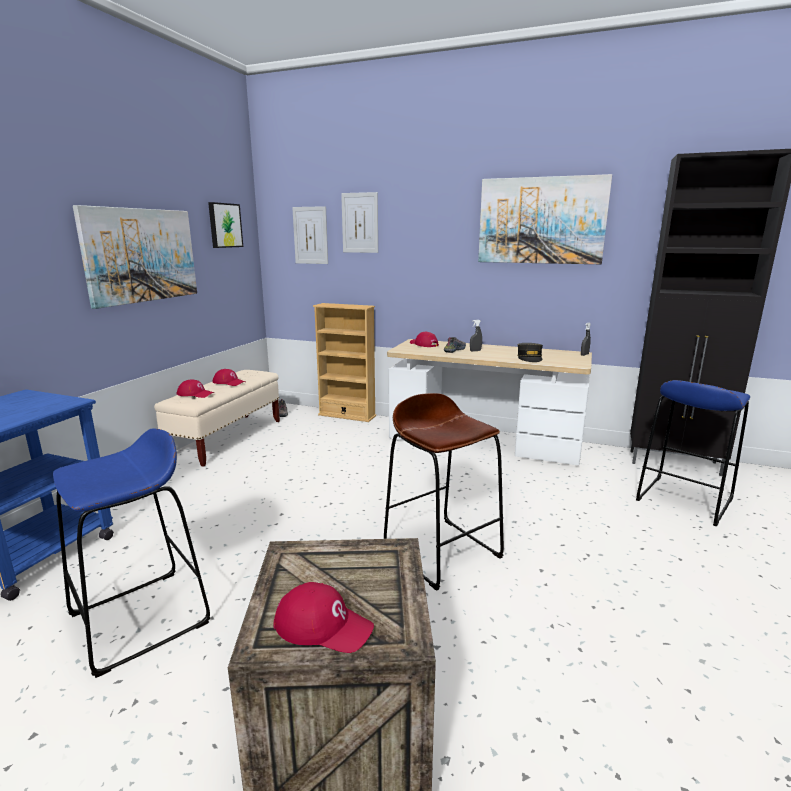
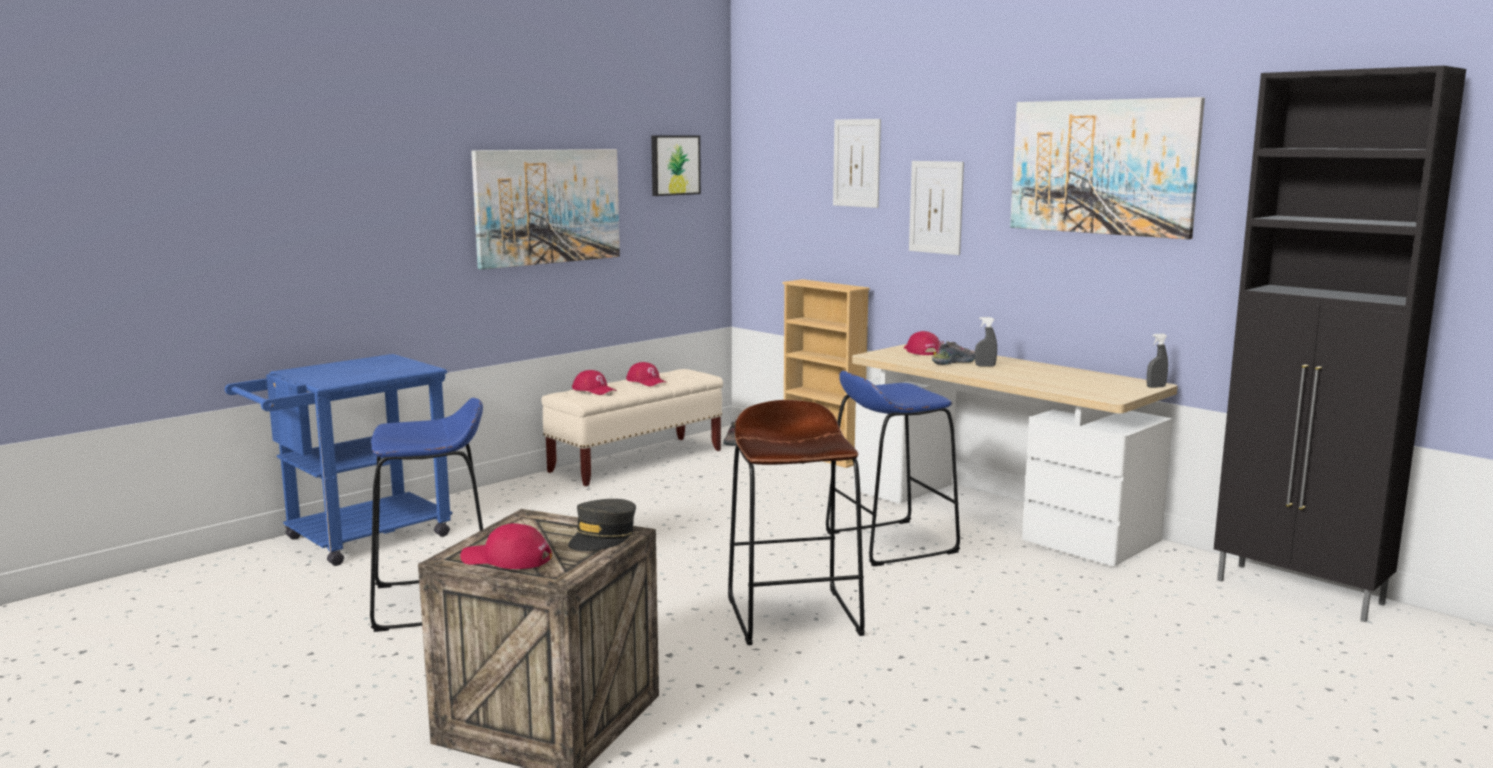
camera: 25 degrees right, 5 degrees down
red cap [274,582,374,653] -> red cap turned 150 degrees clockwise [460,523,552,569]
picture [292,206,328,264] -> picture moved to [909,161,964,255]
grey cap [517,343,543,362] -> grey cap moved to [568,499,636,551]
blue stool [636,380,750,527] -> blue stool moved to [826,371,960,567]

